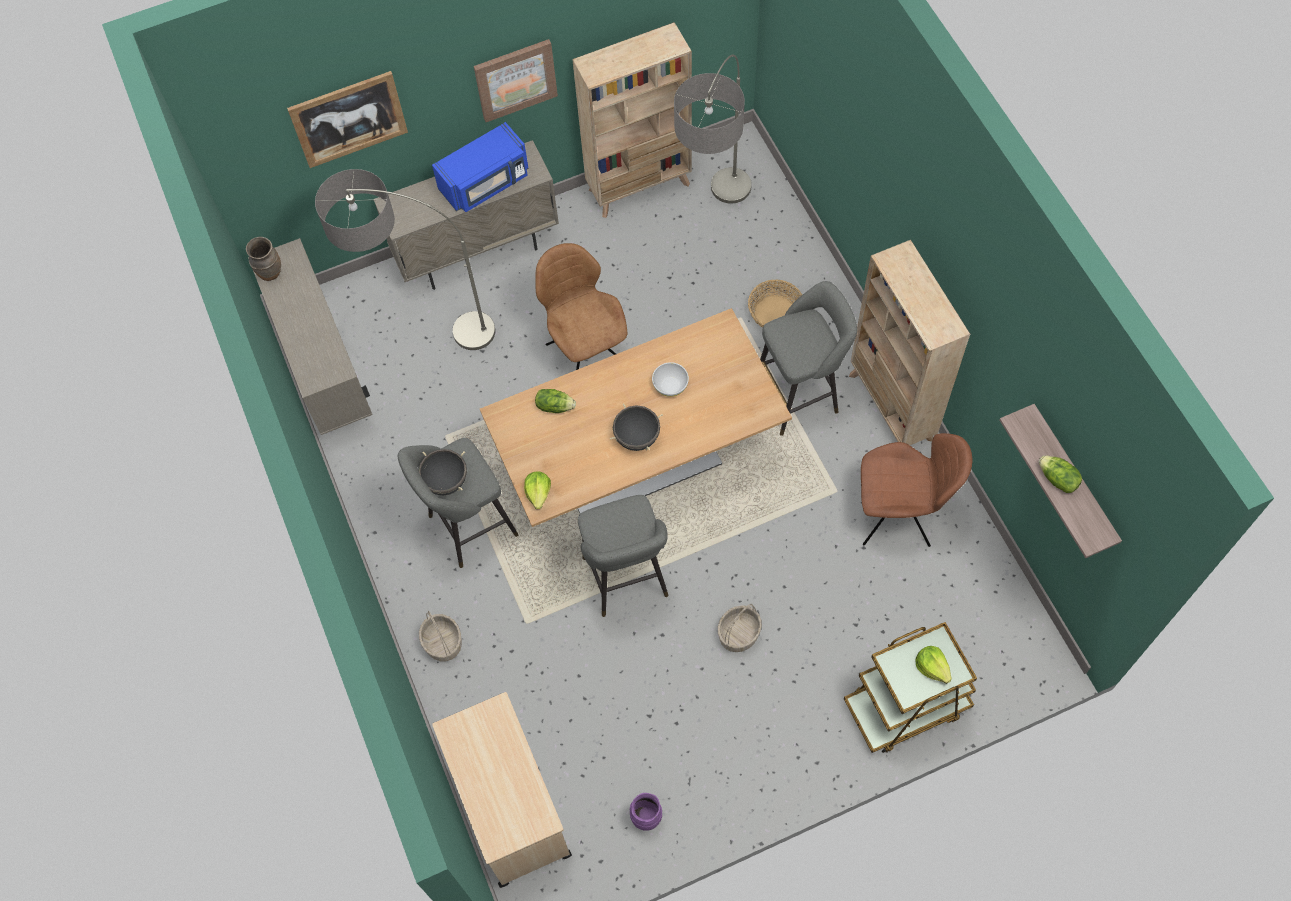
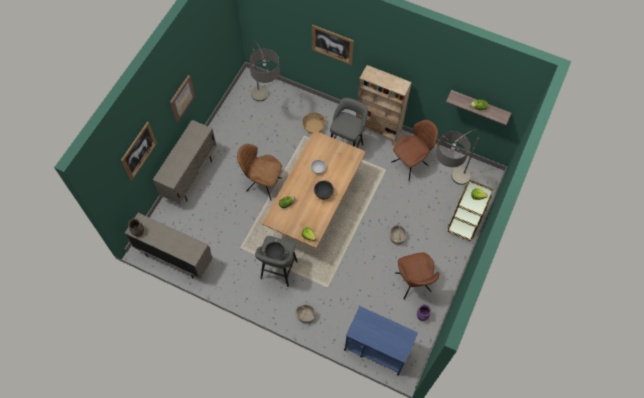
camera: 45 degrees left, 0 degrees up
floor lamp [315,169,495,350] -> floor lamp moved to [436,129,480,185]
blue microwave [432,122,529,212] -> none
beige cart [432,692,572,888] -> blue cart [344,306,418,376]
beige bookcase [572,22,692,218] -> none
grey stool [578,495,668,617] -> none
none -> picture [312,25,354,65]
none -> brown chair [395,252,439,299]

